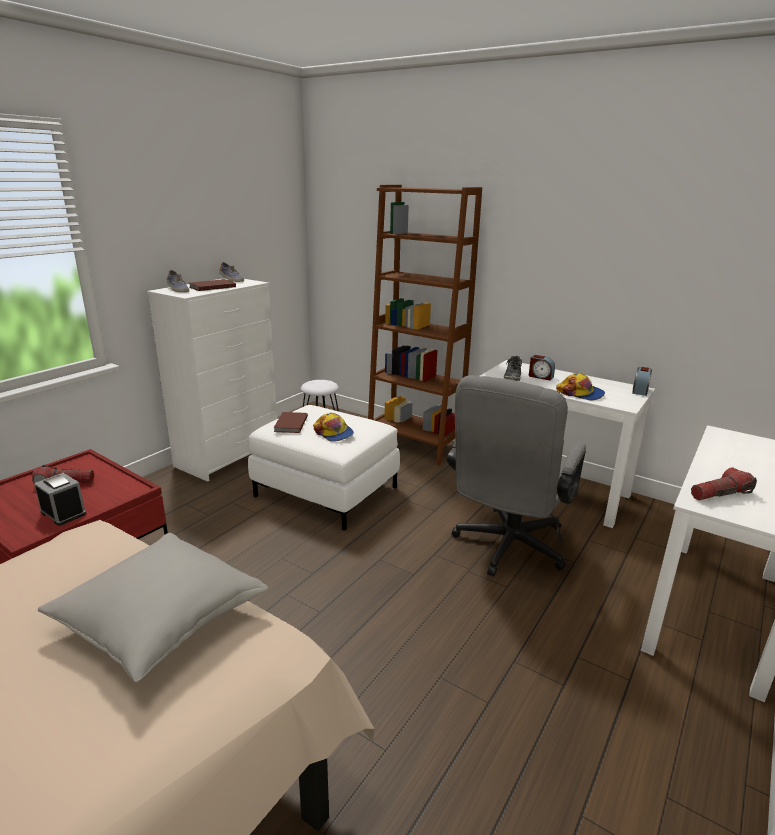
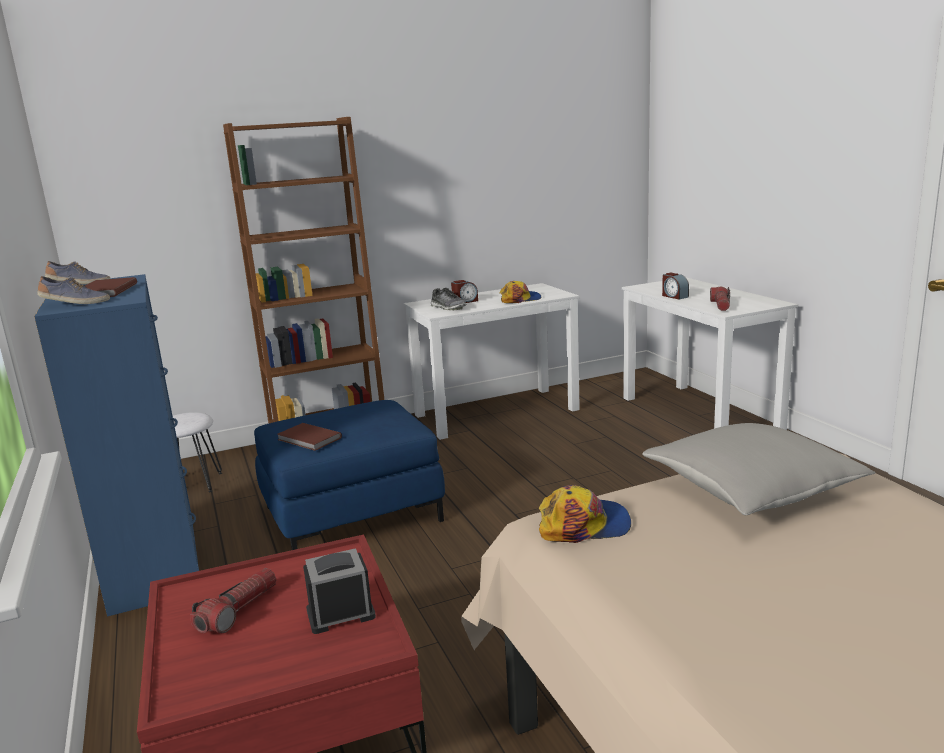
camera: 55 degrees left, 5 degrees down
white dresser [147,278,277,482] -> blue dresser [34,274,199,617]
white ottoman [248,405,400,531] -> blue ottoman [254,400,445,550]
cap [313,413,354,442] -> cap moved to [539,485,631,543]
grey office chair [447,375,586,576] -> none
alarm clock [632,367,652,396] -> alarm clock moved to [662,273,689,299]

